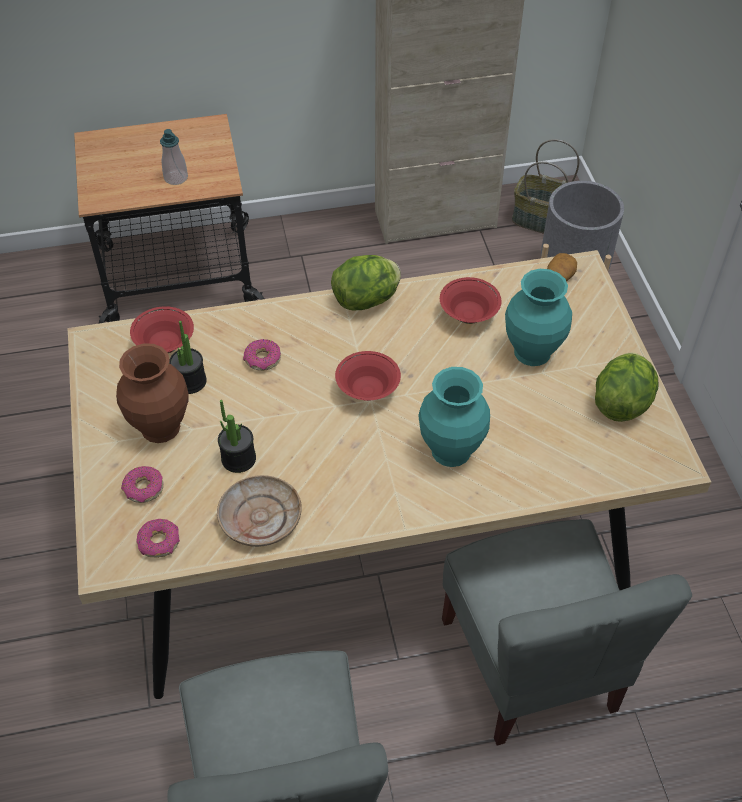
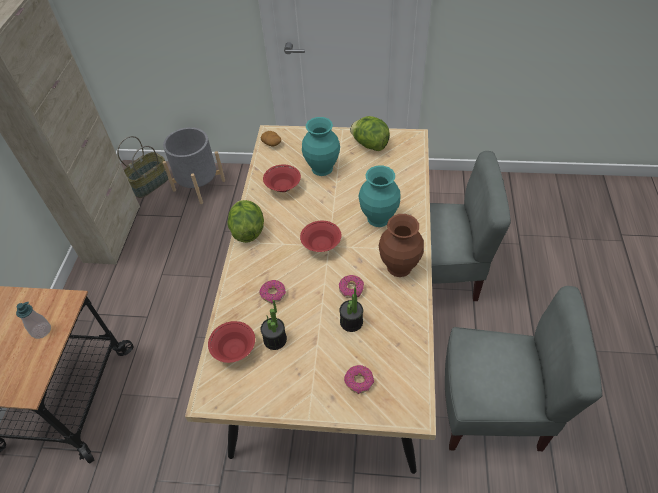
camera: 70 degrees left, 0 degrees up
brown vase [116,344,188,443] -> brown vase moved to [378,214,424,277]
donut [136,519,180,558] -> donut moved to [339,275,364,298]
beige plate [217,475,302,547] -> none

